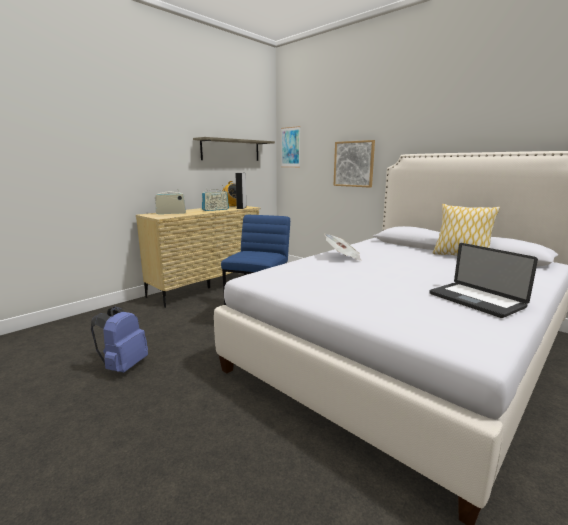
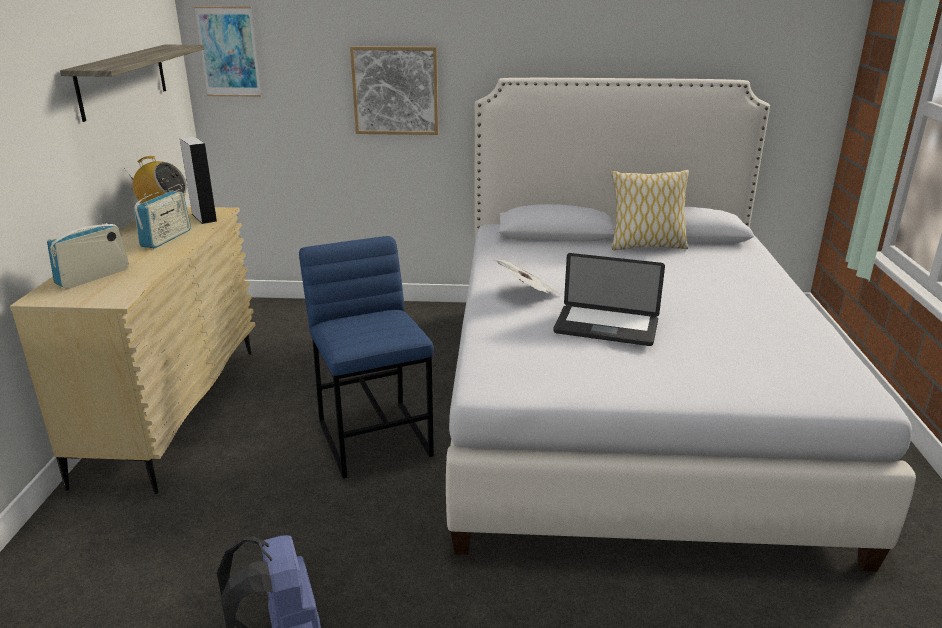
camera: 40 degrees left, 10 degrees up
laptop [429,243,538,318] -> laptop moved to [553,253,665,346]

